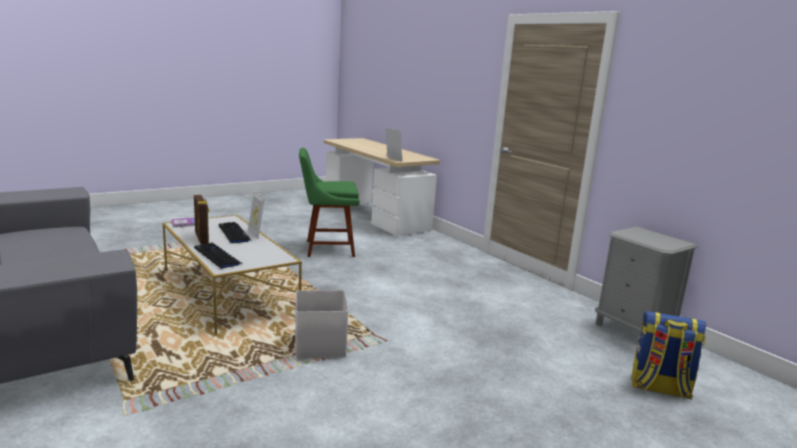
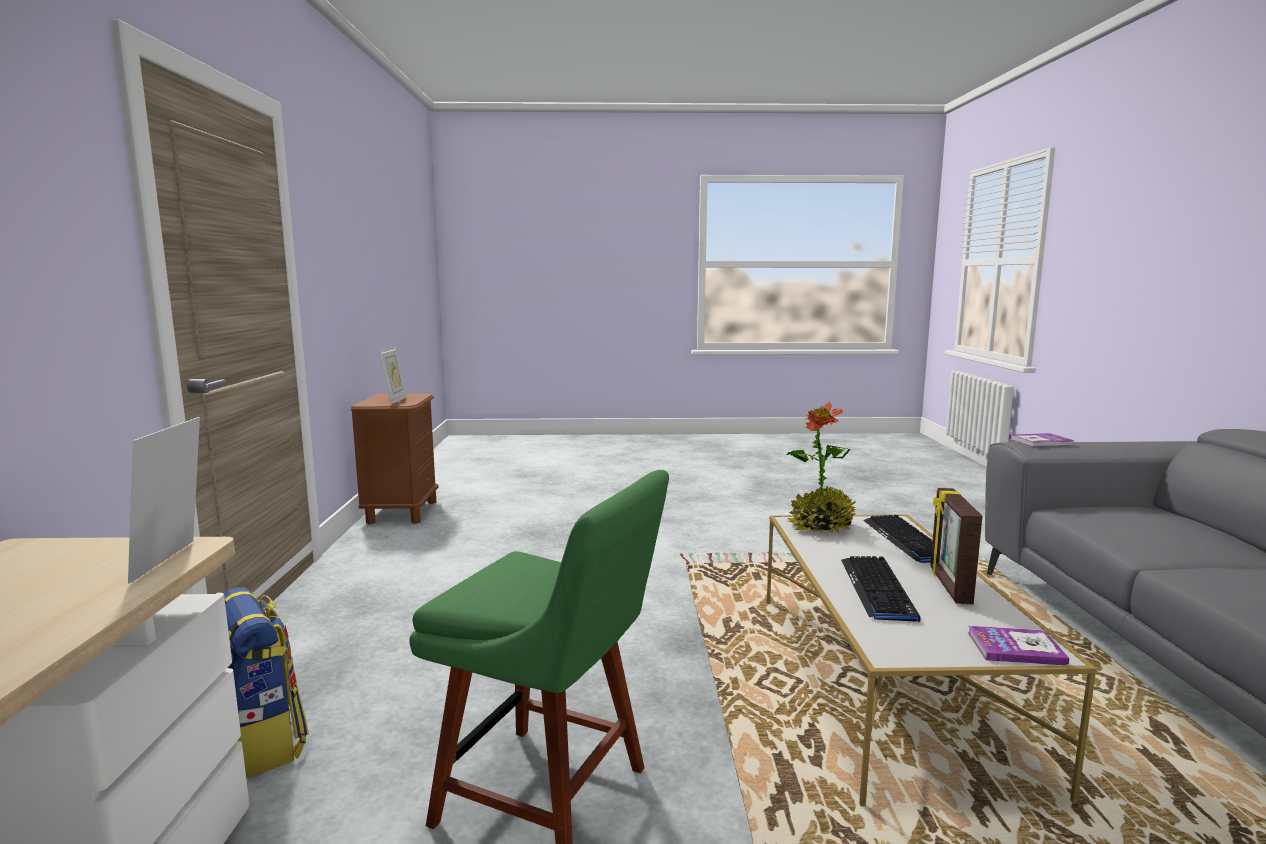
camera: 145 degrees left, 5 degrees down
picture frame [248,191,265,239] -> picture frame moved to [379,346,407,404]
white storage box [295,290,349,360] -> none
grey nightstand [595,227,697,333] -> brown nightstand [351,394,439,524]
backpack [632,311,706,399] -> backpack moved to [224,587,309,779]
none -> potted plant [787,402,856,533]
none -> book [1009,433,1075,447]

